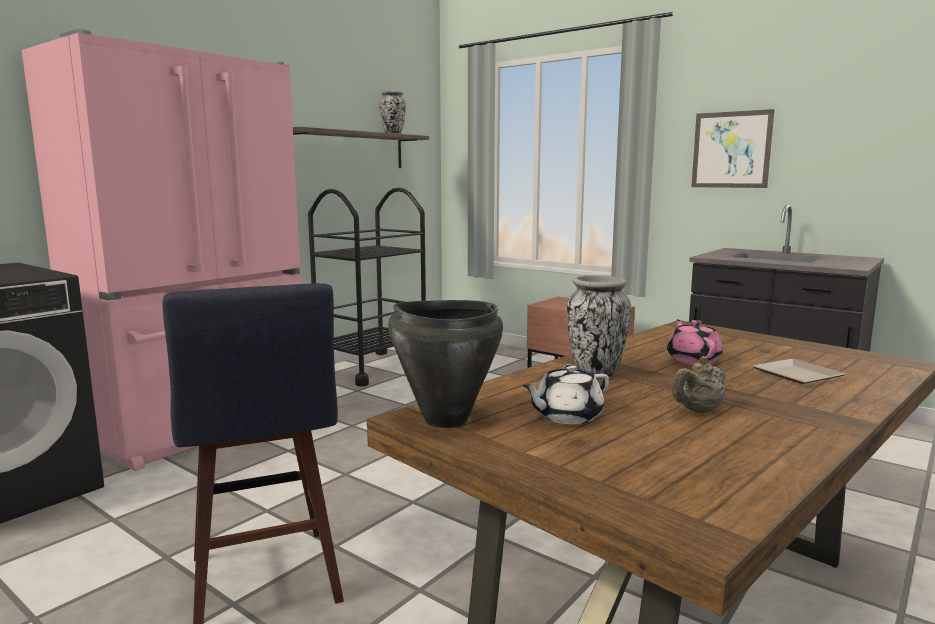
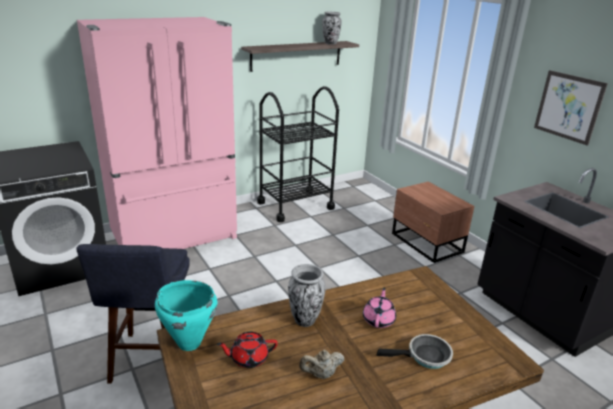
camera: 20 degrees right, 15 degrees up
black cooking pot [388,300,503,428] -> turquoise cooking pot [155,280,217,351]
white teapot [522,364,609,425] -> red teapot [217,332,278,368]
plate [752,359,846,384] -> frying pan [376,334,453,369]

